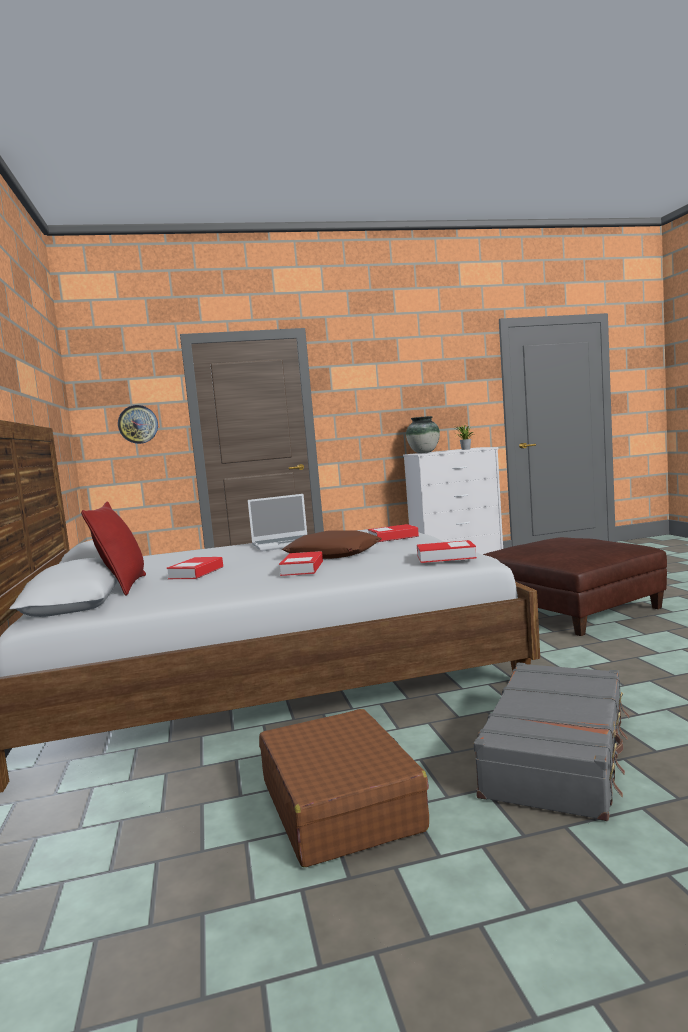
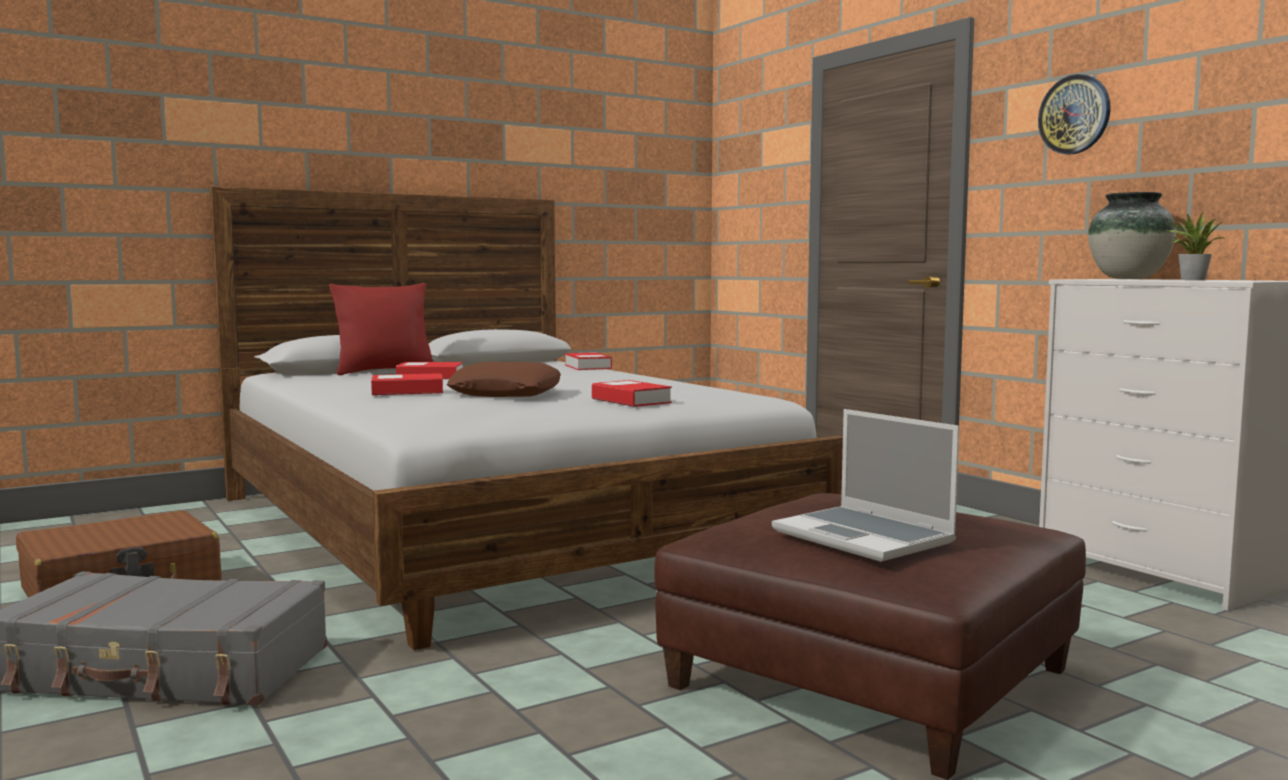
camera: 70 degrees right, 0 degrees up
wall clock [118,405,158,444] -> wall clock moved to [1038,74,1111,155]
laptop [248,494,307,551] -> laptop moved to [772,409,959,562]
book [417,540,477,563] -> book moved to [565,352,612,370]

